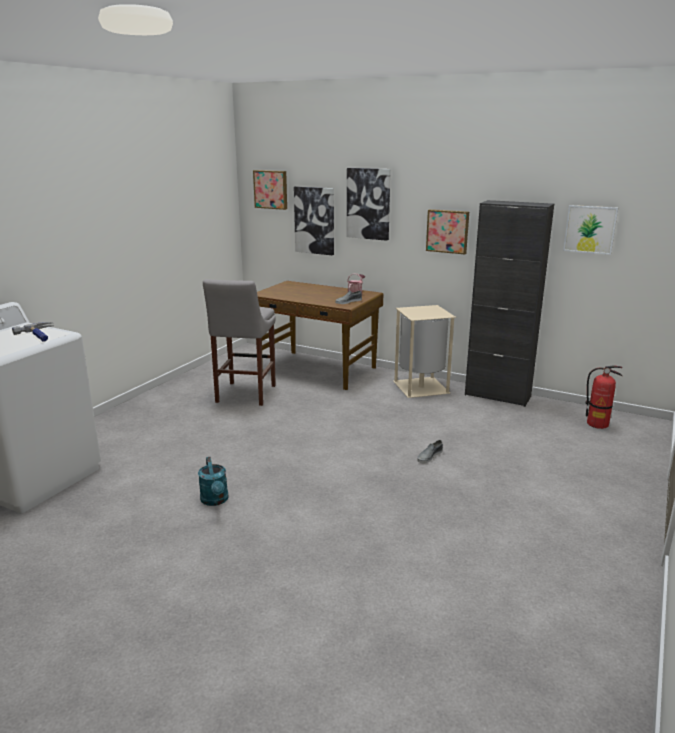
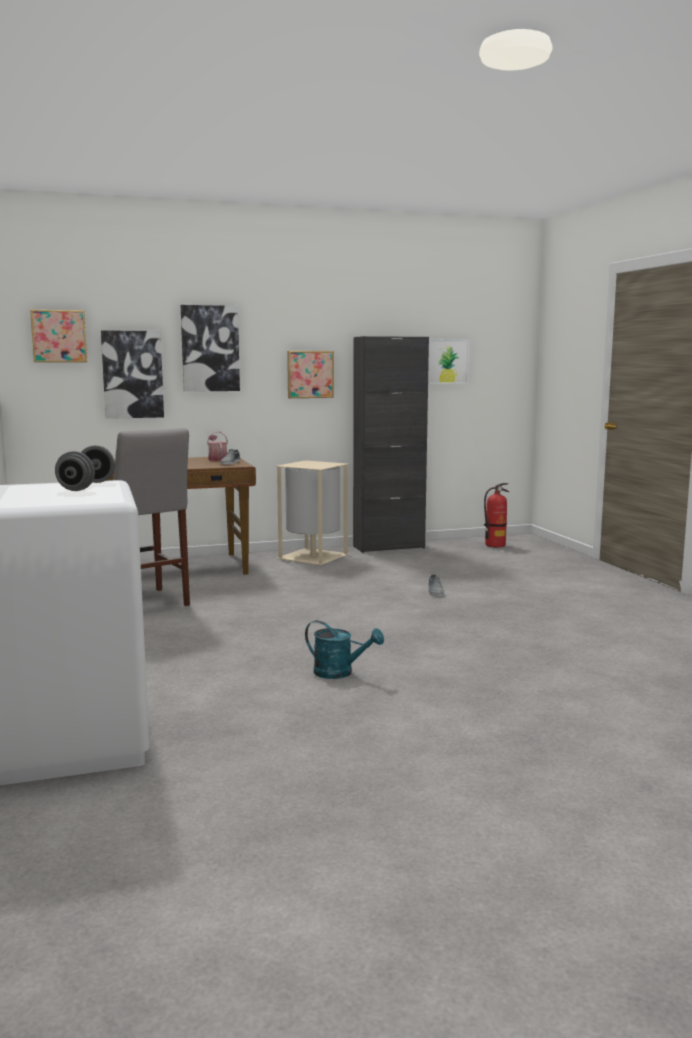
camera: 45 degrees left, 10 degrees down
hammer [12,322,54,342] -> grey dumbbell [55,445,115,491]

